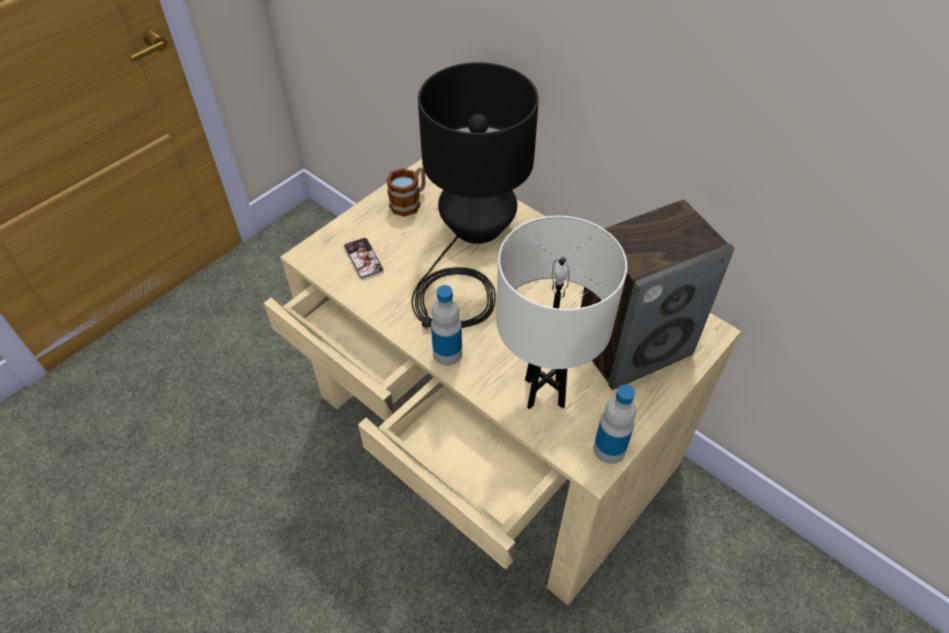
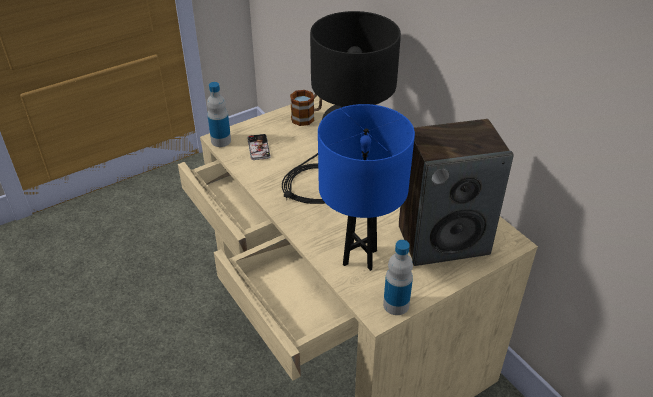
camera: 15 degrees right, 10 degrees down
bottle [431,285,462,366] -> bottle moved to [207,82,231,147]
white table lamp [496,216,627,409] -> blue table lamp [318,104,415,271]

